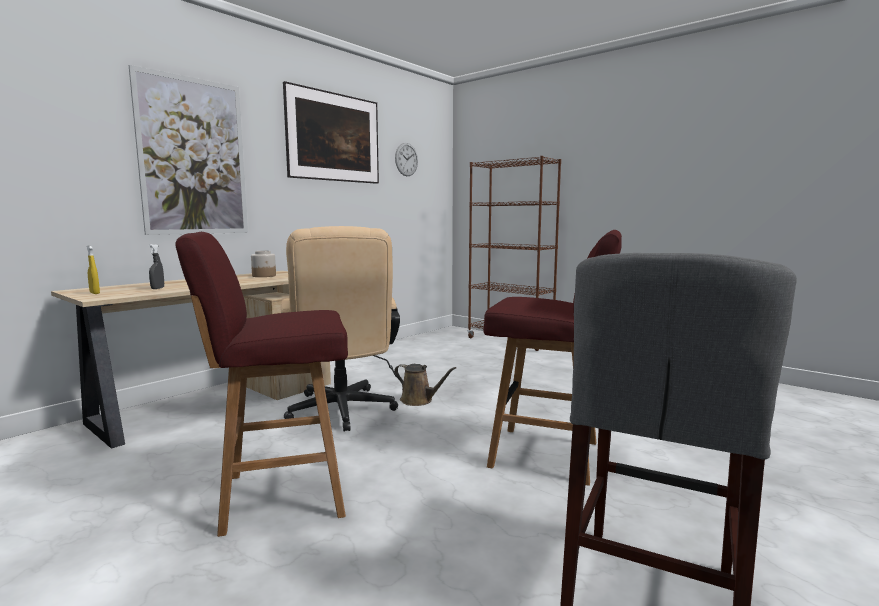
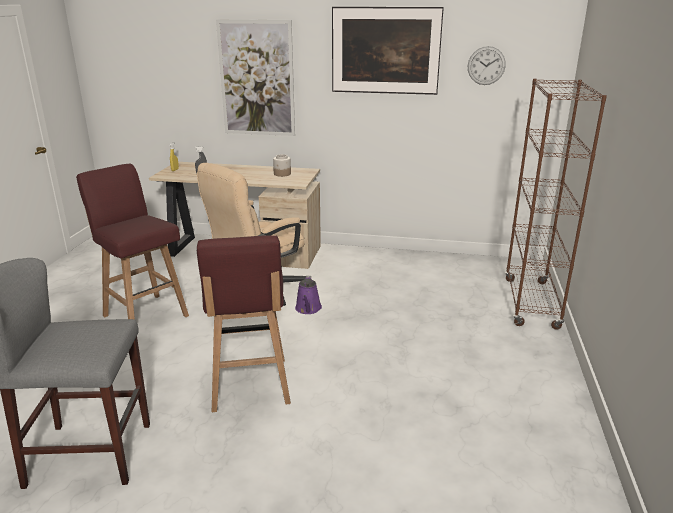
camera: 60 degrees right, 15 degrees up
brown watering can [394,364,456,406] -> purple watering can [295,276,322,314]

